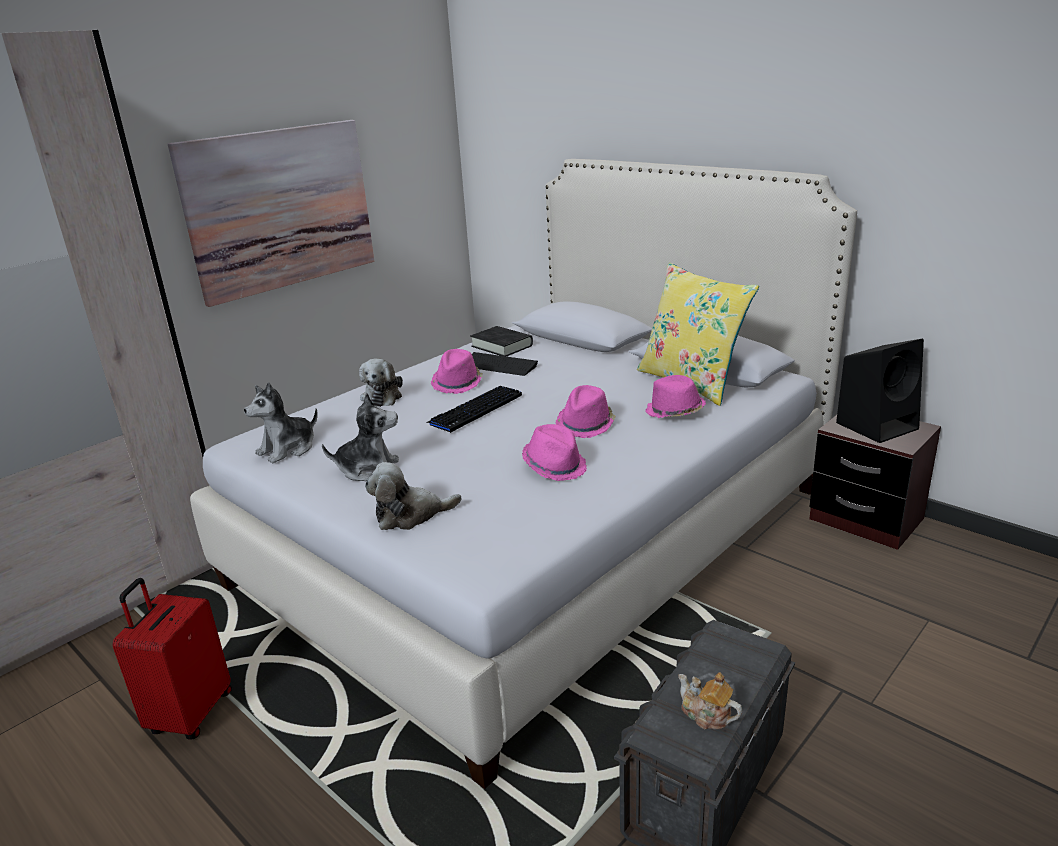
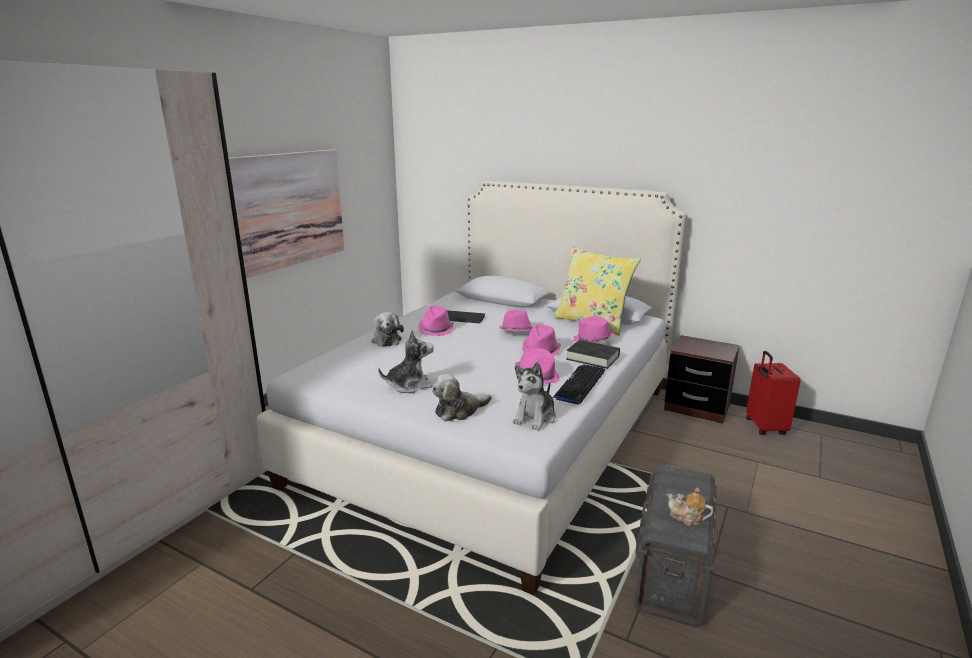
camera: 15 degrees left, 5 degrees down
red suitcase [112,578,232,740] -> red suitcase moved to [746,351,800,435]
plush toy [244,382,317,463] -> plush toy moved to [513,362,556,431]
keyboard [426,386,522,433] -> keyboard moved to [552,364,605,405]
black book [470,326,533,357] -> black book moved to [566,340,620,369]
black speaker [836,339,924,443] -> none
none -> pink hat [499,310,533,332]

